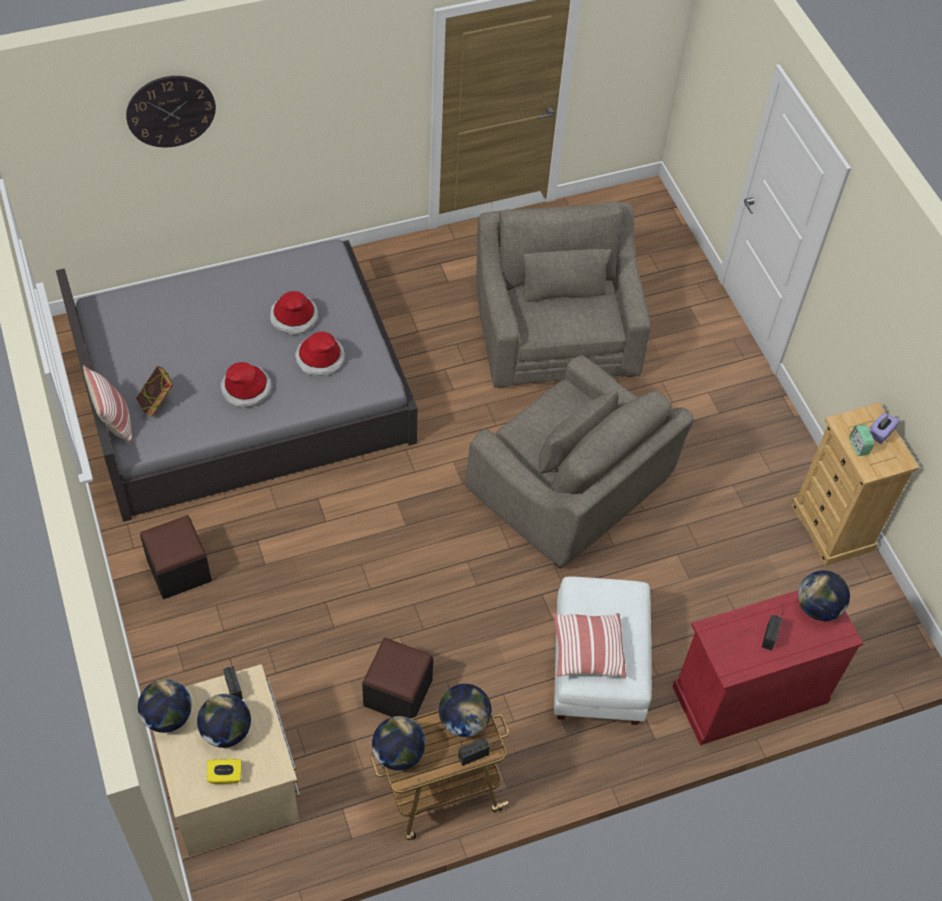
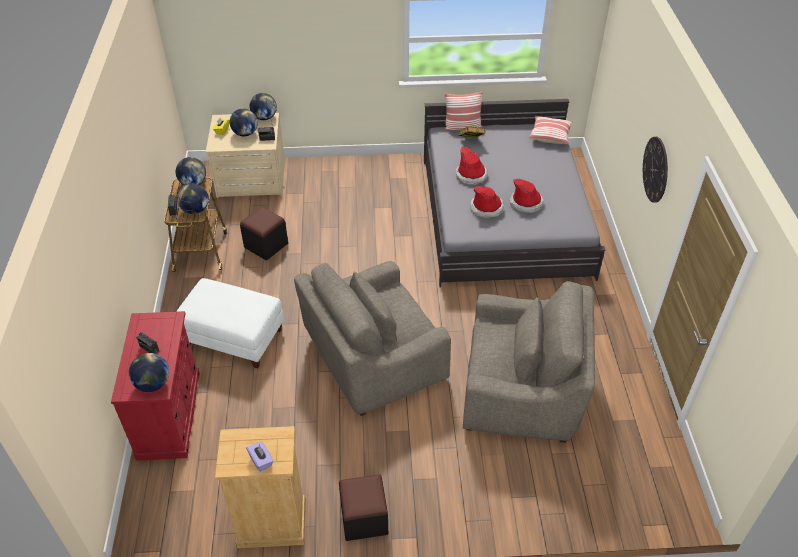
camera: 110 degrees right, 10 degrees down
wall clock [126,76,216,147] -> wall clock moved to [643,137,668,203]
black ottoman [140,515,212,599] -> black ottoman moved to [339,475,388,541]
pillow [553,613,626,678] -> pillow moved to [529,116,572,144]
alarm clock [850,424,875,456] -> none

